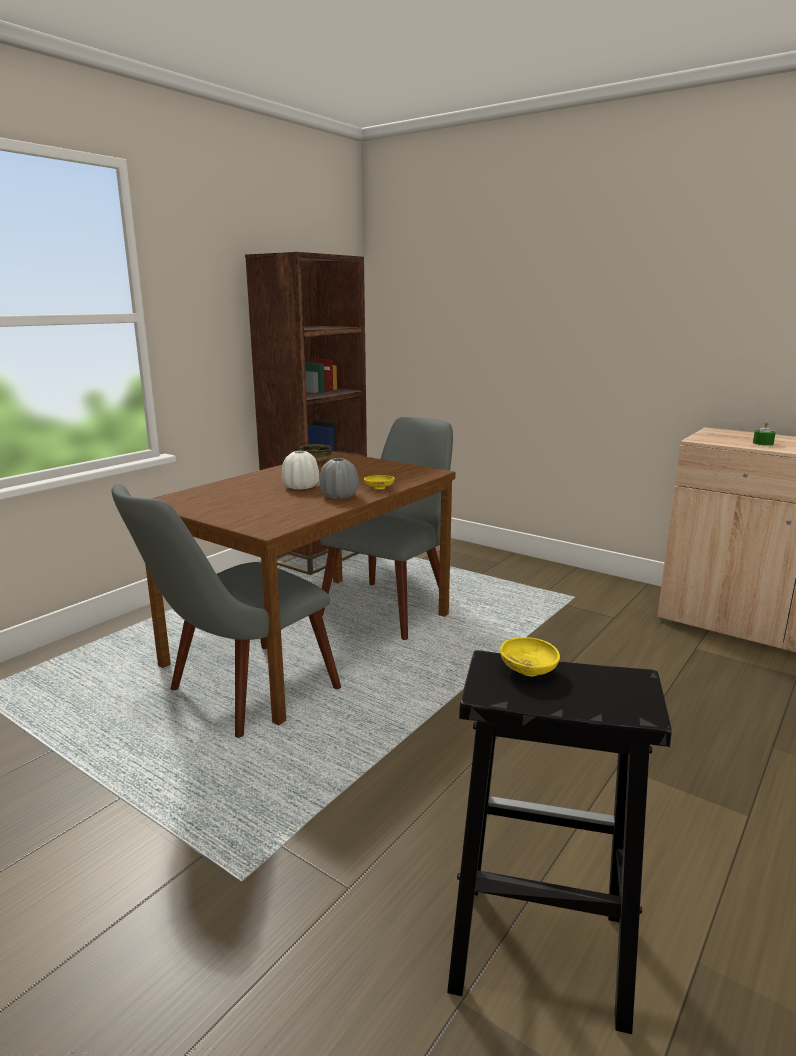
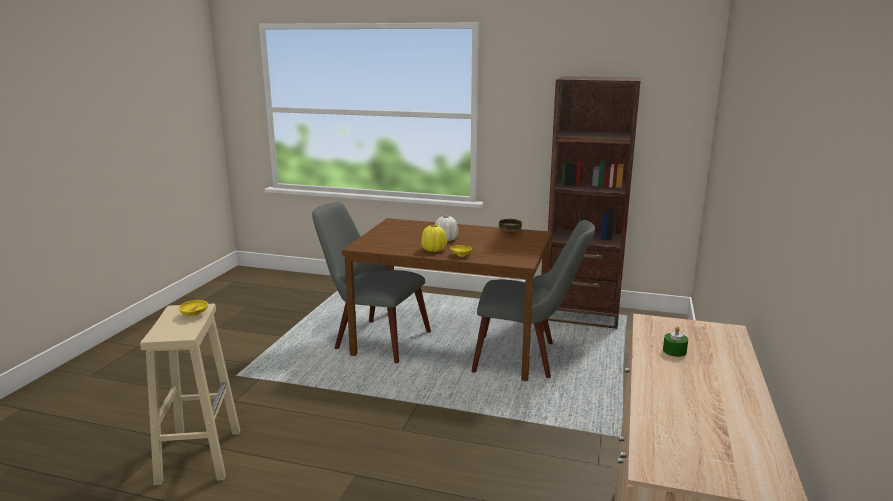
camera: 70 degrees right, 0 degrees up
grey vase [320,458,359,499] -> yellow vase [421,225,447,252]
black stool [447,650,672,1034] -> beige stool [140,304,240,485]

